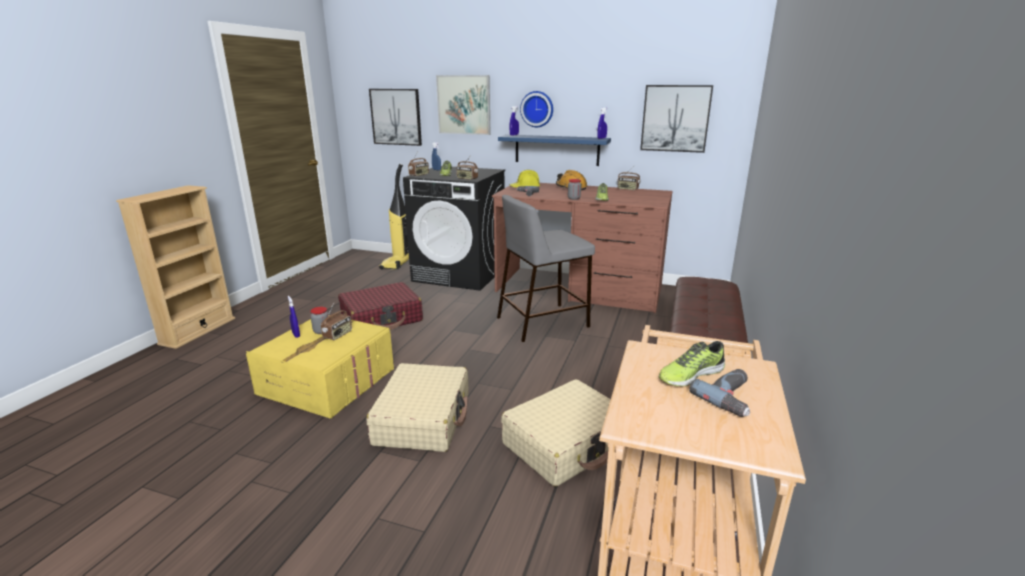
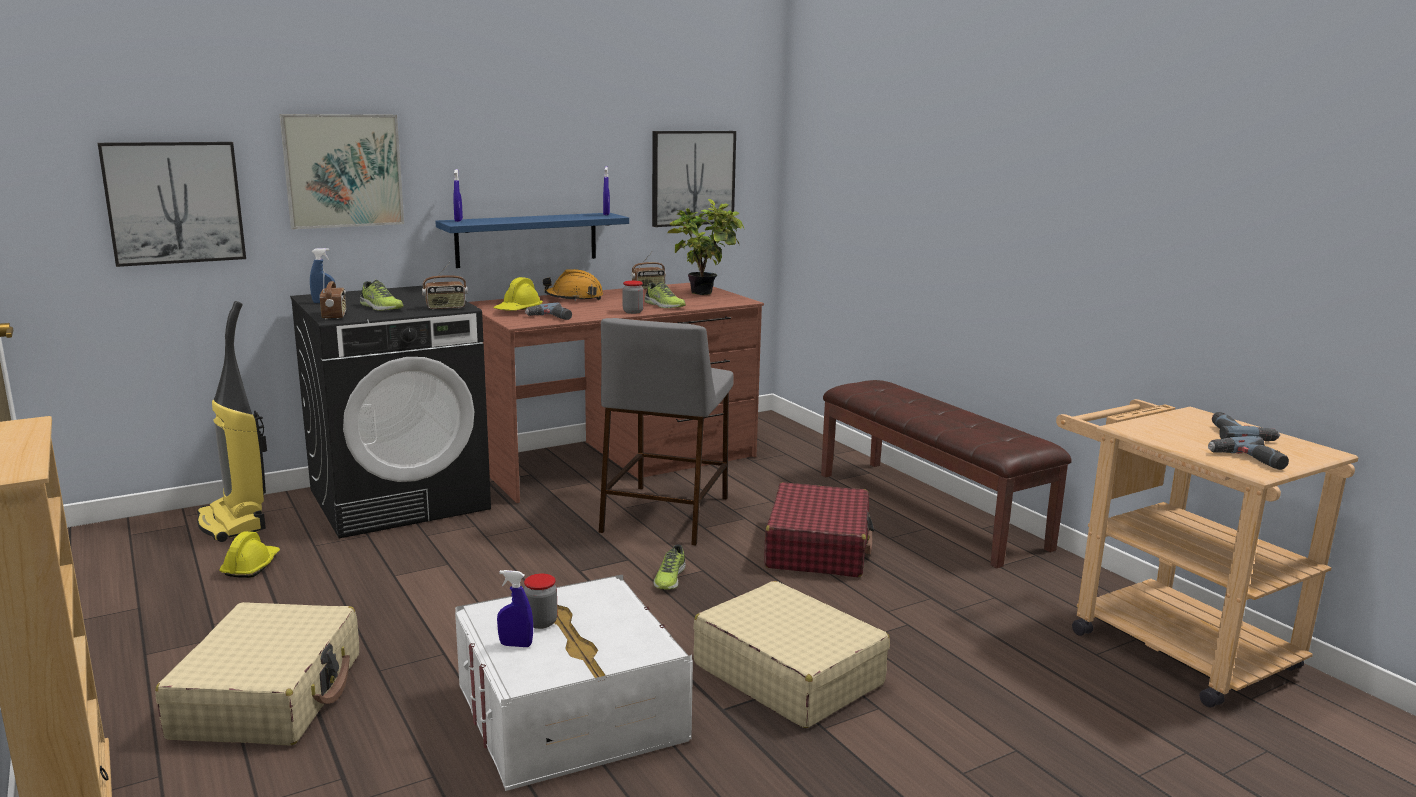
camera: 50 degrees left, 5 degrees down
yellow storage box [246,315,394,418] -> white storage box [455,575,693,791]
radio [321,302,352,340] -> none
red suitcase [338,282,423,330] -> red suitcase moved to [764,482,874,577]
beige suitcase [501,379,611,487] -> beige suitcase moved to [155,602,359,746]
wall clock [520,91,553,127] -> none
shoe [658,341,725,386] -> shoe moved to [654,545,686,590]
none -> yellow hard hat [219,531,280,578]
none -> potted plant [668,199,744,295]
none -> power drill [1208,436,1289,470]

